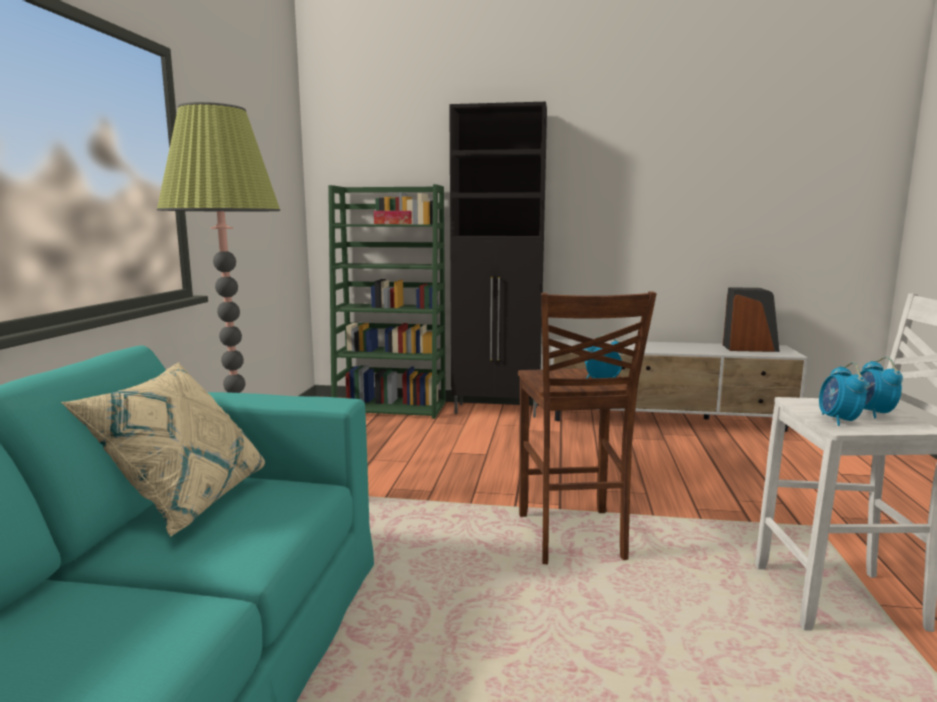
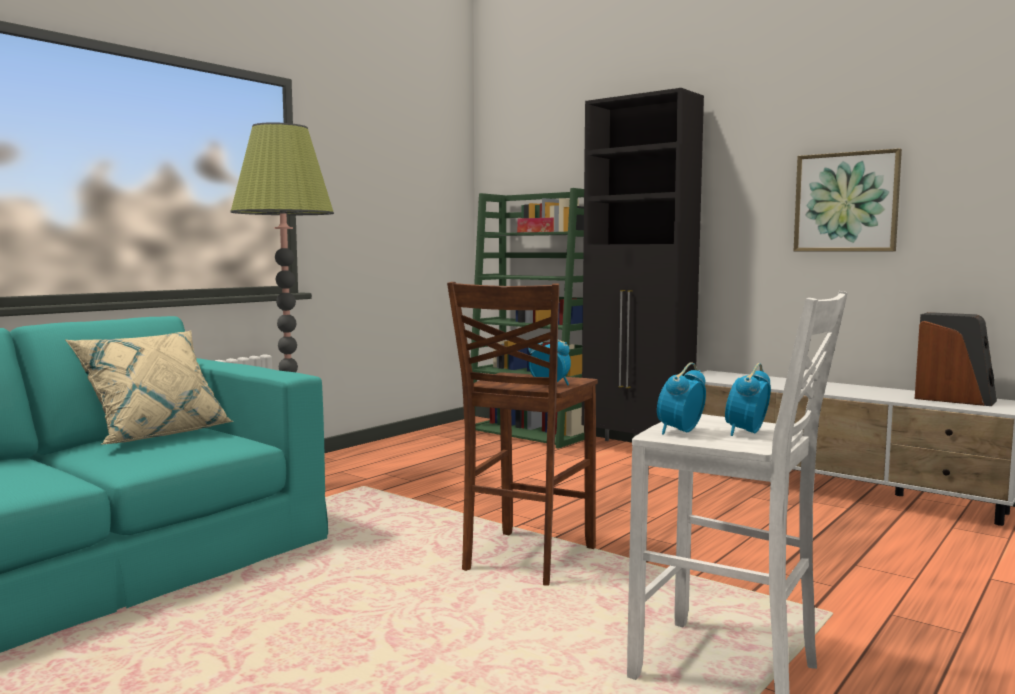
camera: 30 degrees right, 5 degrees down
none -> picture [794,148,902,251]

